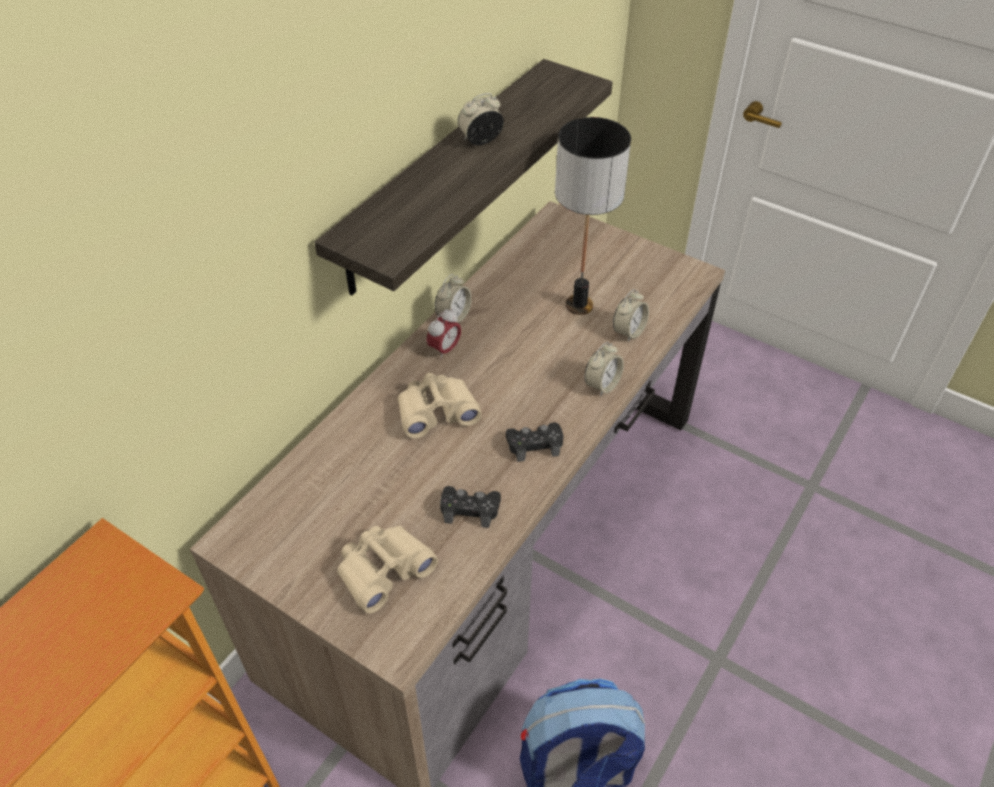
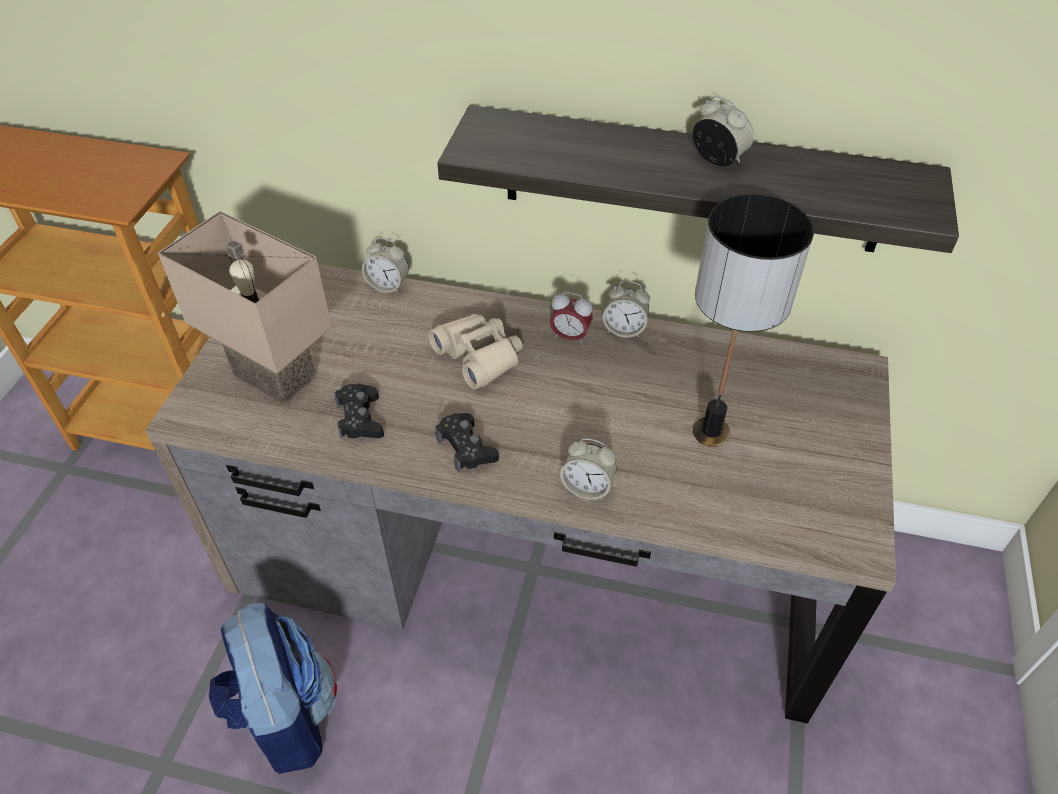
camera: 70 degrees right, 0 degrees up
beige binoculars [337,526,438,614] -> beige table lamp [158,211,332,404]
alarm clock [613,289,649,342] -> alarm clock moved to [362,238,409,294]

